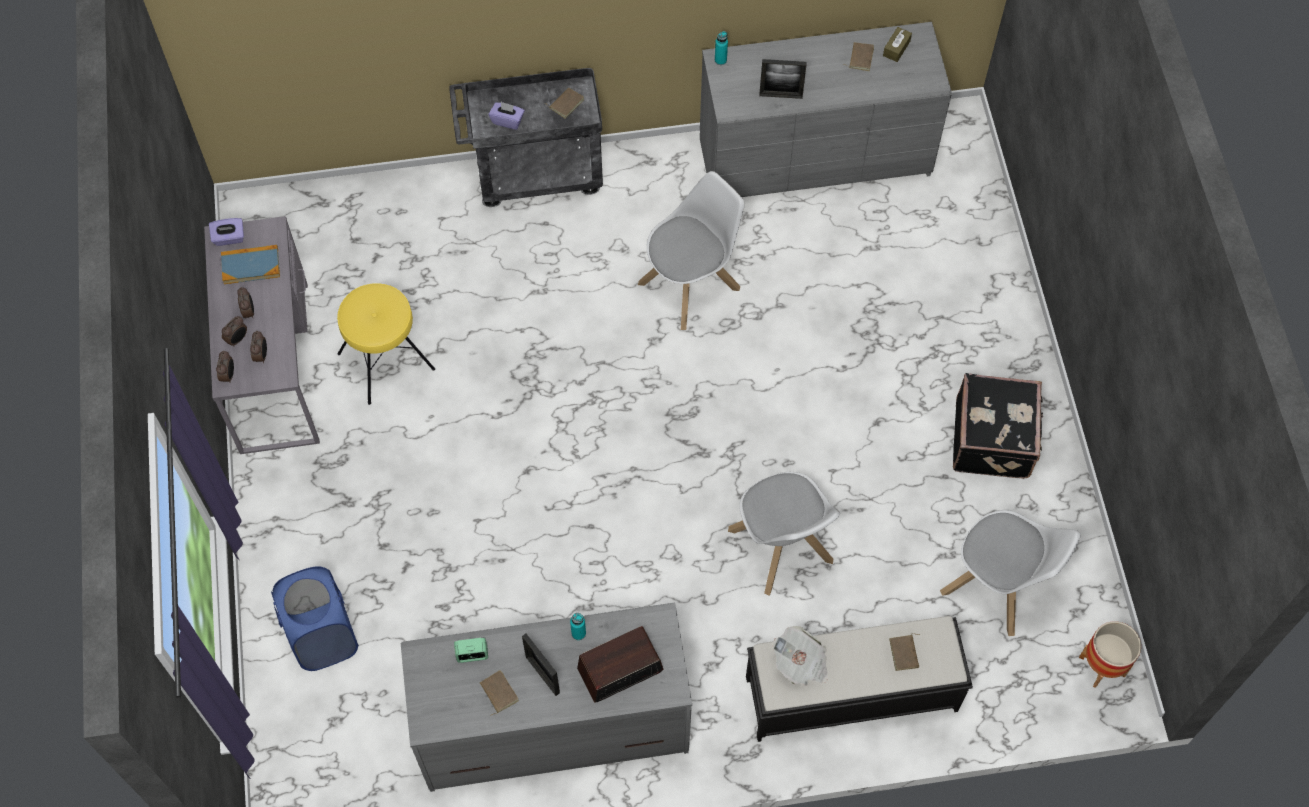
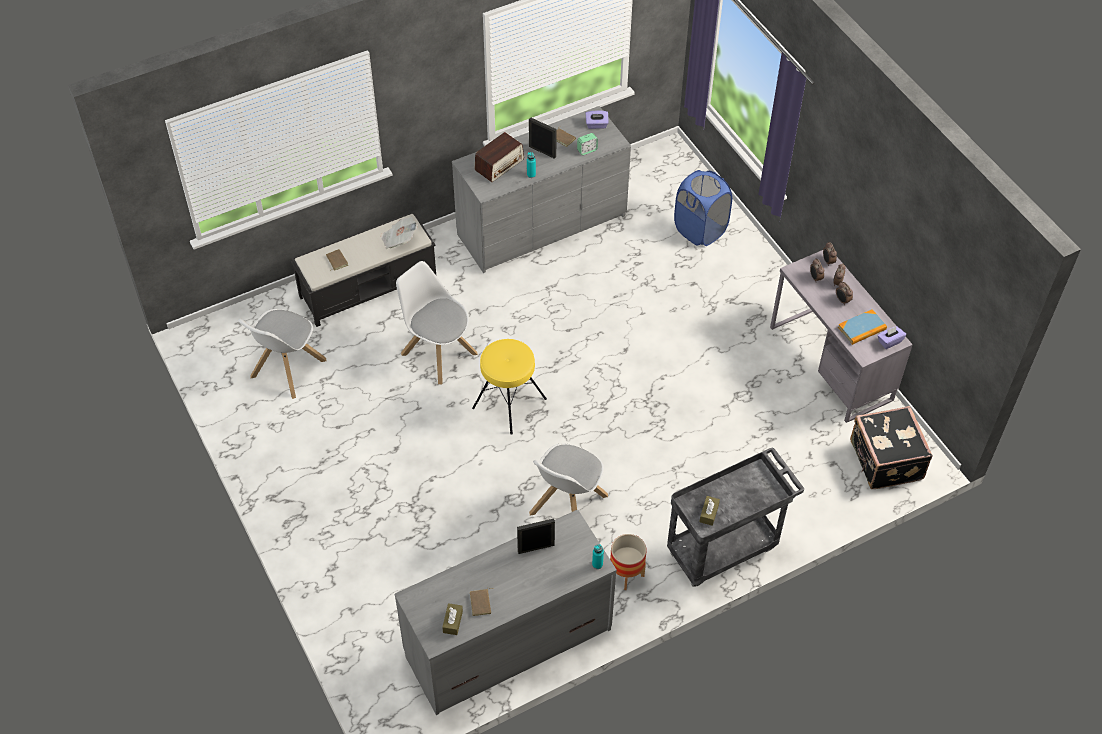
camera: 160 degrees right, 10 degrees down
yellow stool [337,283,435,405] -> yellow stool moved to [472,339,547,435]
purple tissue box [489,102,525,130] -> purple tissue box moved to [585,111,609,129]
brown book [545,87,584,119] -> brown tissue box [700,496,720,526]
chair [940,510,1080,636] -> chair turned 75 degrees counterclockwise [238,309,326,399]
black suitcase [953,373,1043,479] -> black suitcase moved to [850,406,933,489]
planter [1079,621,1141,688] -> planter moved to [610,534,646,590]

